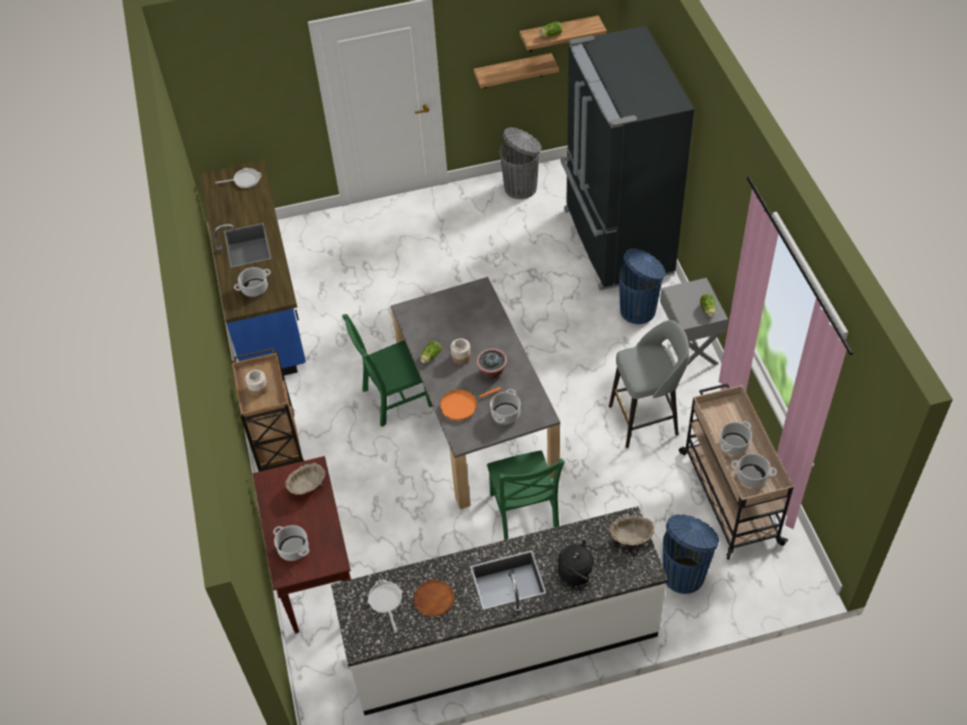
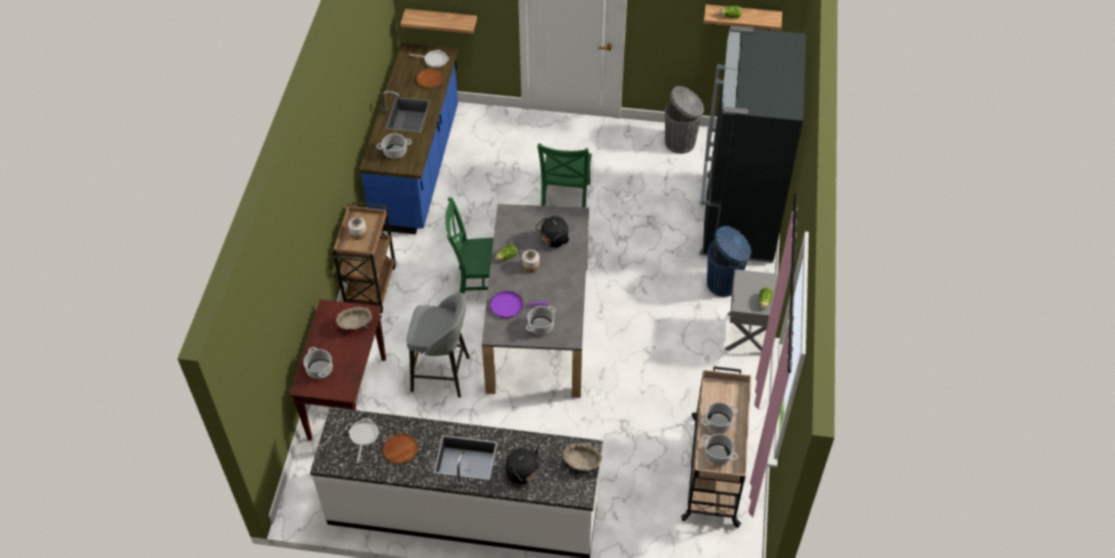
camera: 20 degrees right, 0 degrees up
orange frying pan [440,387,501,421] -> purple frying pan [490,291,548,318]
shelf [474,53,559,88] -> shelf moved to [400,9,477,34]
potted plant [476,348,507,379] -> none
green chair [487,450,564,540] -> green chair moved to [537,143,592,207]
grey stool [609,320,689,448] -> grey stool moved to [407,293,470,398]
blue trash can [663,514,719,594] -> none
none -> brown plate [416,68,444,88]
none -> black kettle [536,216,569,247]

